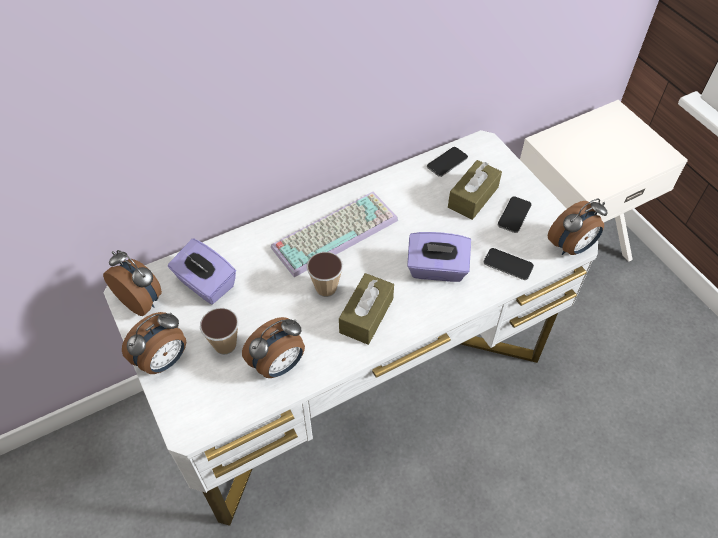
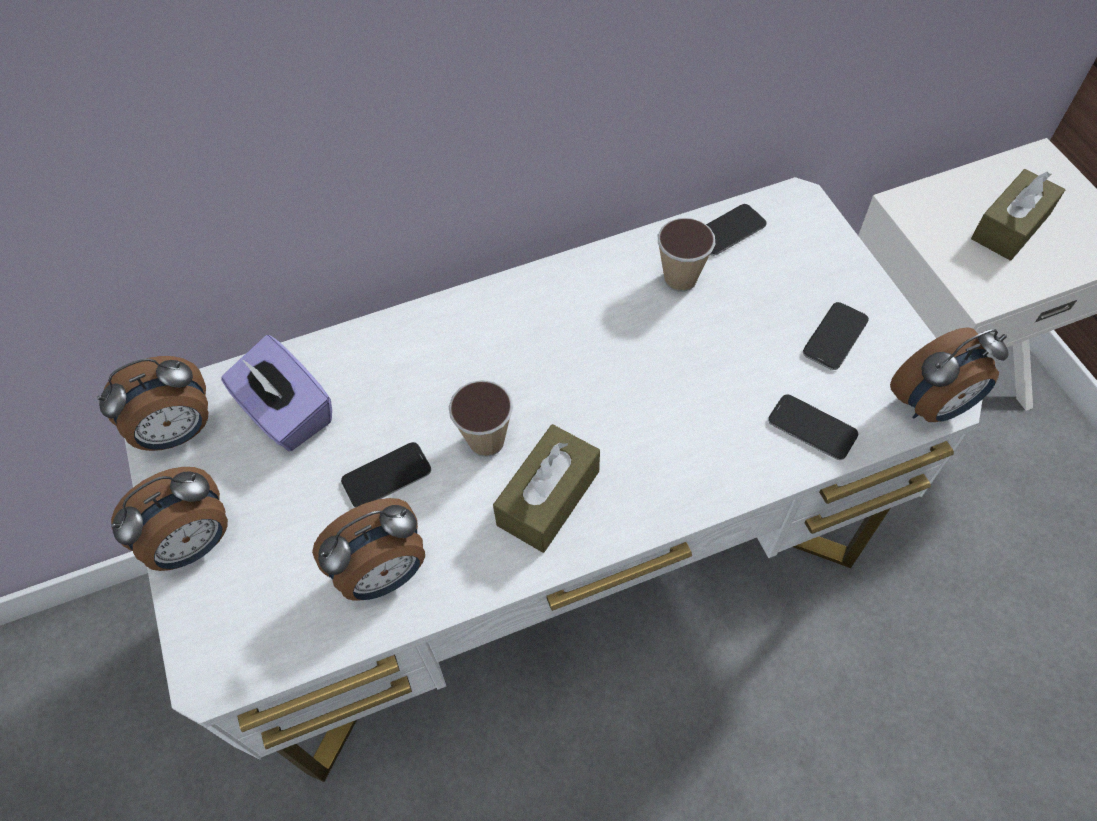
camera: 10 degrees right, 5 degrees up
alarm clock [103,250,162,316] -> alarm clock turned 105 degrees clockwise [97,356,208,451]
cup [200,308,239,355] -> cup moved to [658,218,715,292]
keyboard [271,192,398,277] -> none
purple tissue box [407,232,471,282] -> none
brown tissue box [448,160,502,220] -> brown tissue box moved to [971,169,1065,261]
none -> phone [341,442,431,508]

